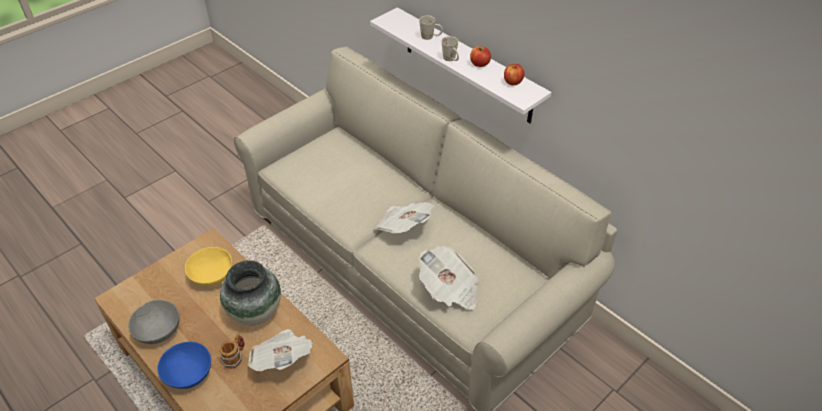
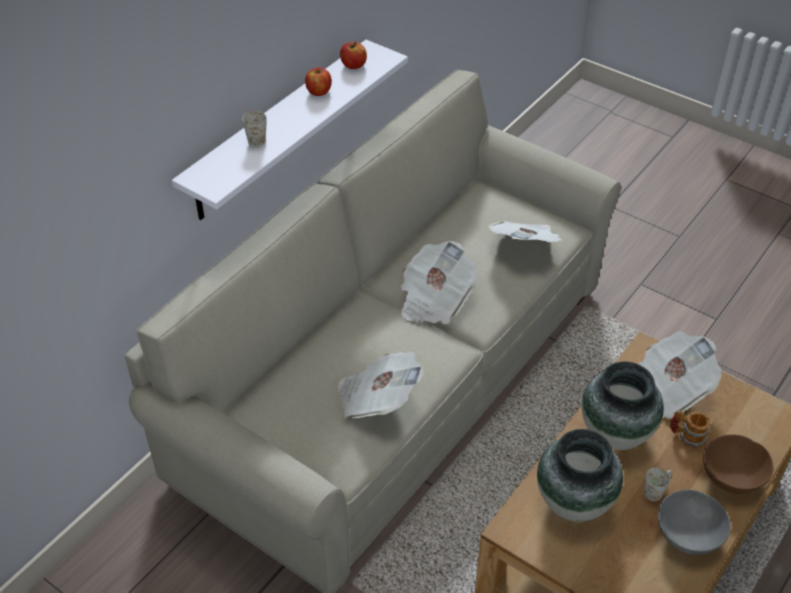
camera: 100 degrees left, 0 degrees up
blue bowl [157,342,211,389] -> brown bowl [703,434,773,494]
yellow bowl [185,247,232,286] -> vase [537,429,623,522]
white mug [441,36,459,61] -> white mug moved to [644,467,672,501]
none -> newspaper [338,352,423,418]

